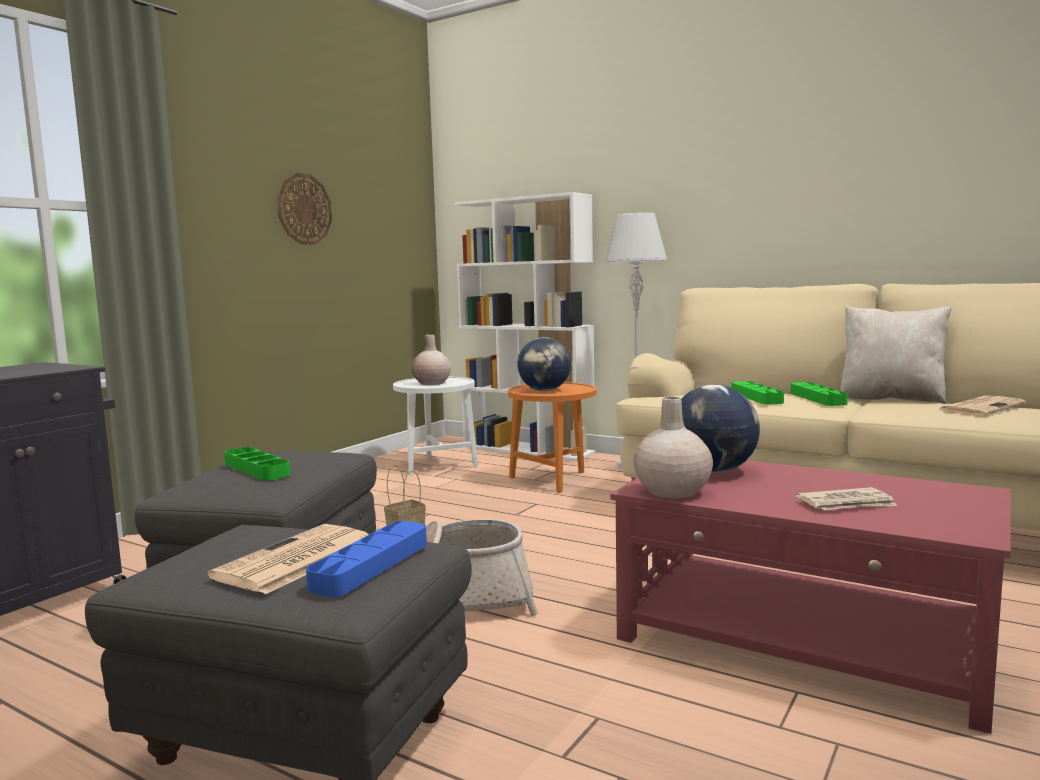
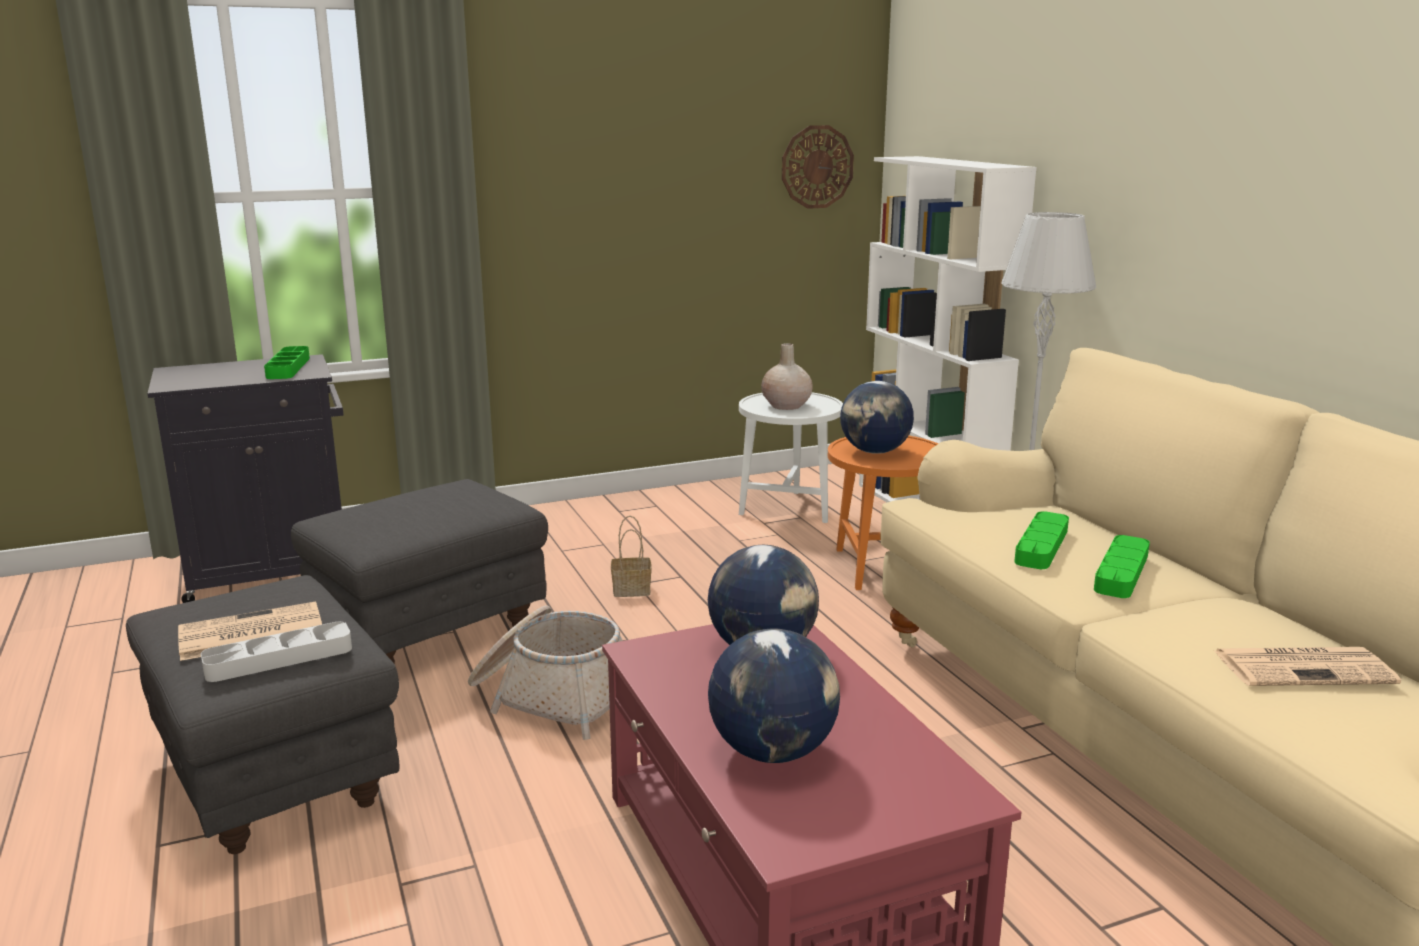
camera: 35 degrees right, 10 degrees up
green tray [224,447,290,481] -> green tray moved to [264,346,310,379]
wall clock [277,173,332,245] -> wall clock moved to [782,125,854,209]
blue tray [306,521,427,597] -> grey tray [201,622,352,682]
beige vase [634,397,713,499] -> none
newspaper [796,487,897,510] -> globe [708,628,840,763]
beige pillow [840,307,952,404] -> none

